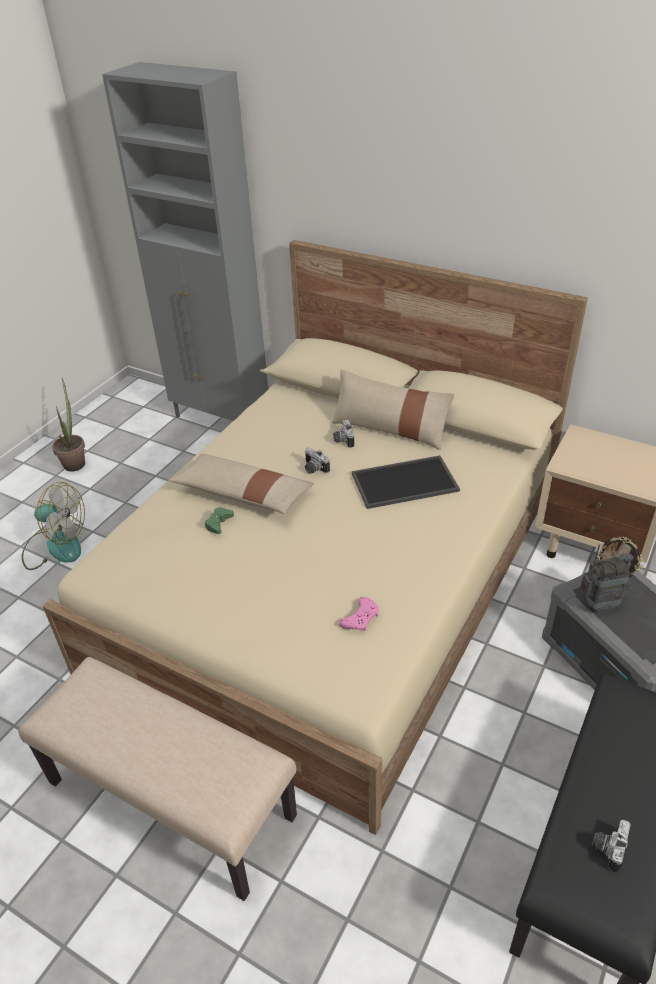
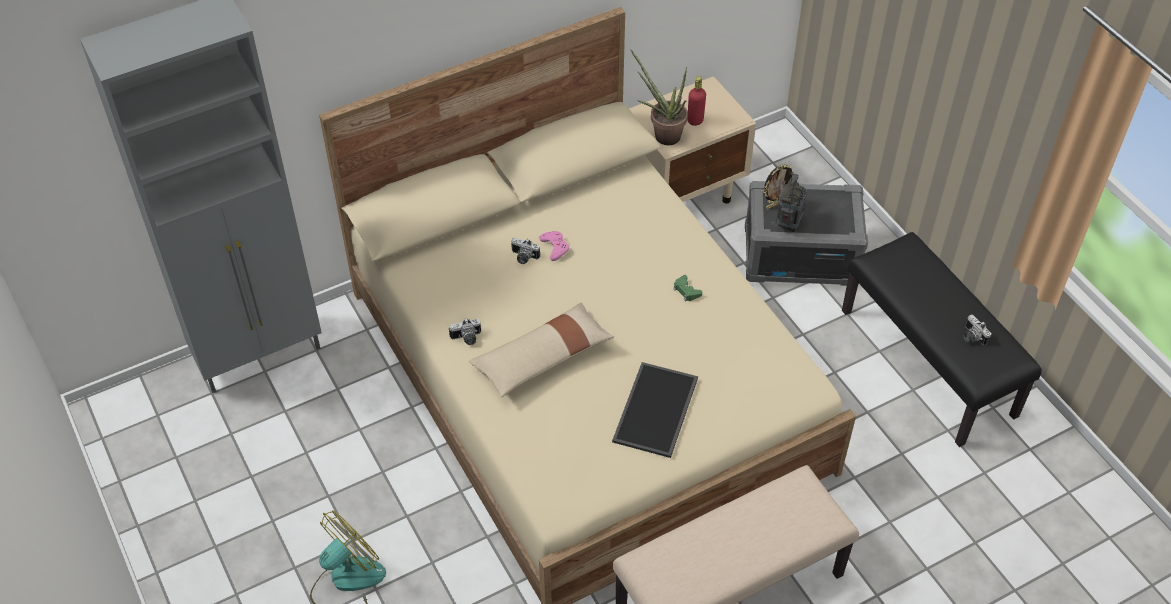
camera: 60 degrees left, 10 degrees up
potted plant [52,378,85,472] -> potted plant moved to [630,49,688,145]
green game controller [205,507,234,534] -> green game controller moved to [673,275,702,302]
camera [305,448,330,474] -> camera moved to [449,318,481,345]
beige pillow [332,369,455,450] -> none
pink game controller [339,597,379,631] -> pink game controller moved to [539,231,569,261]
tray [352,455,460,509] -> tray moved to [612,362,698,458]
none -> red bottle [687,76,706,126]

